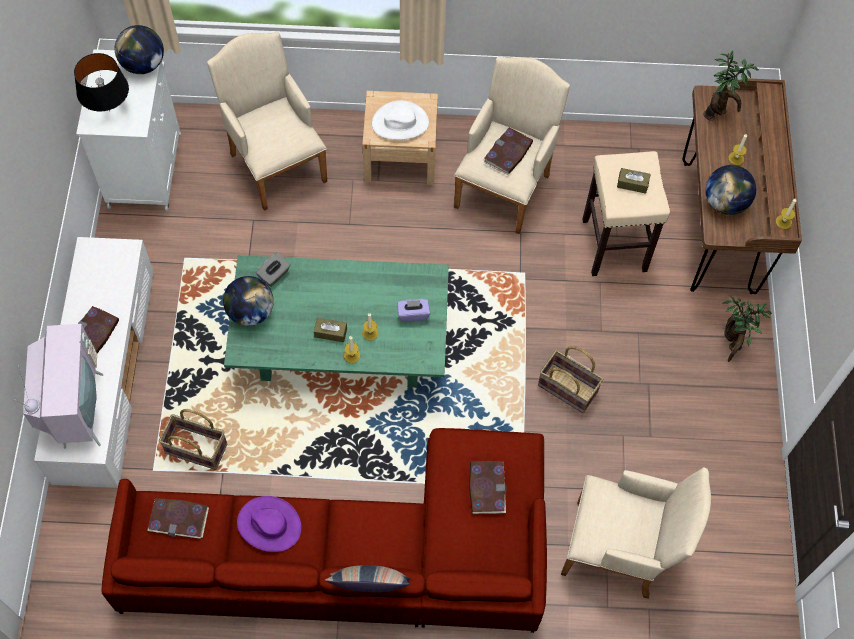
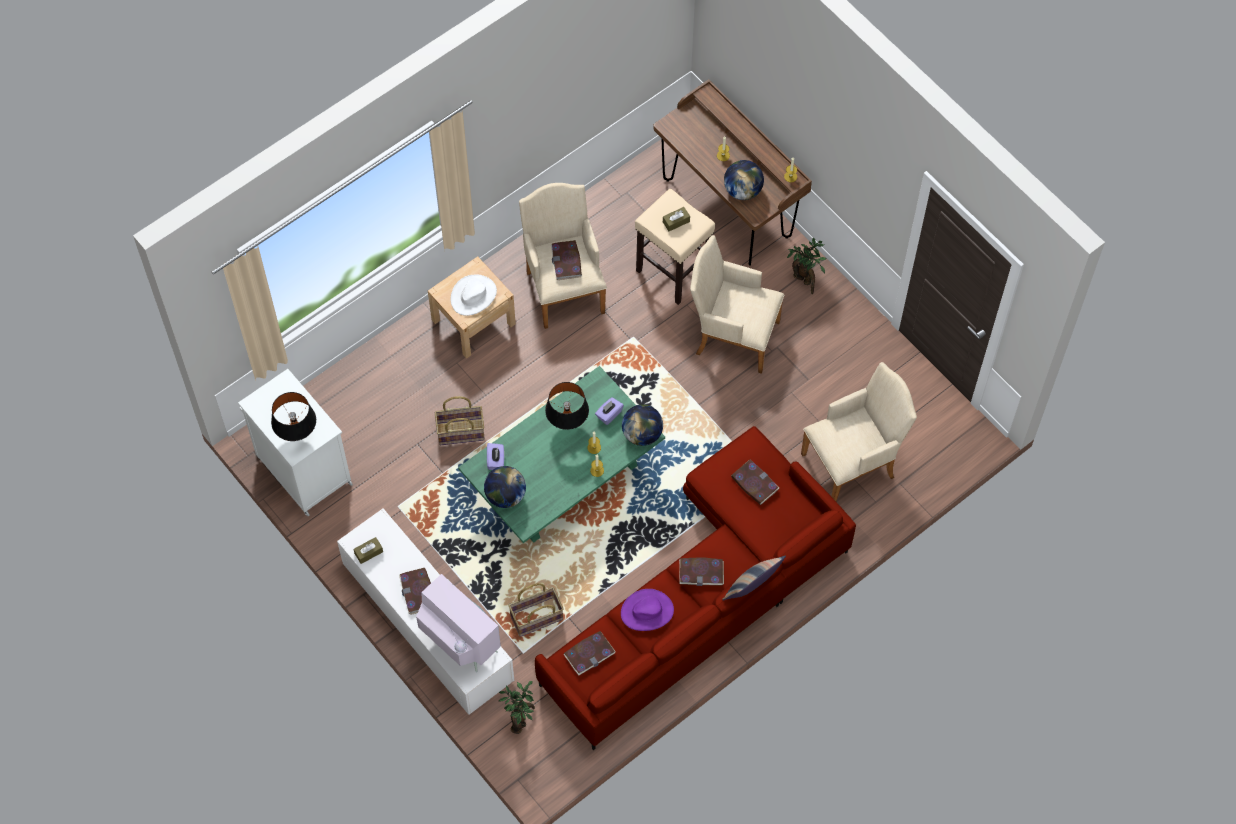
camera: 40 degrees left, 0 degrees up
globe [115,25,164,74] -> globe moved to [622,404,663,446]
beige armchair [207,32,327,211] -> beige armchair moved to [690,235,784,374]
grey tissue box [256,252,290,287] -> purple tissue box [487,443,504,470]
brown tissue box [314,318,347,342] -> brown tissue box moved to [353,537,383,564]
basket [538,346,603,413] -> basket moved to [435,396,485,445]
potted plant [703,50,759,120] -> potted plant moved to [499,681,535,734]
none -> black table lamp [545,382,589,430]
none -> book [679,557,724,586]

